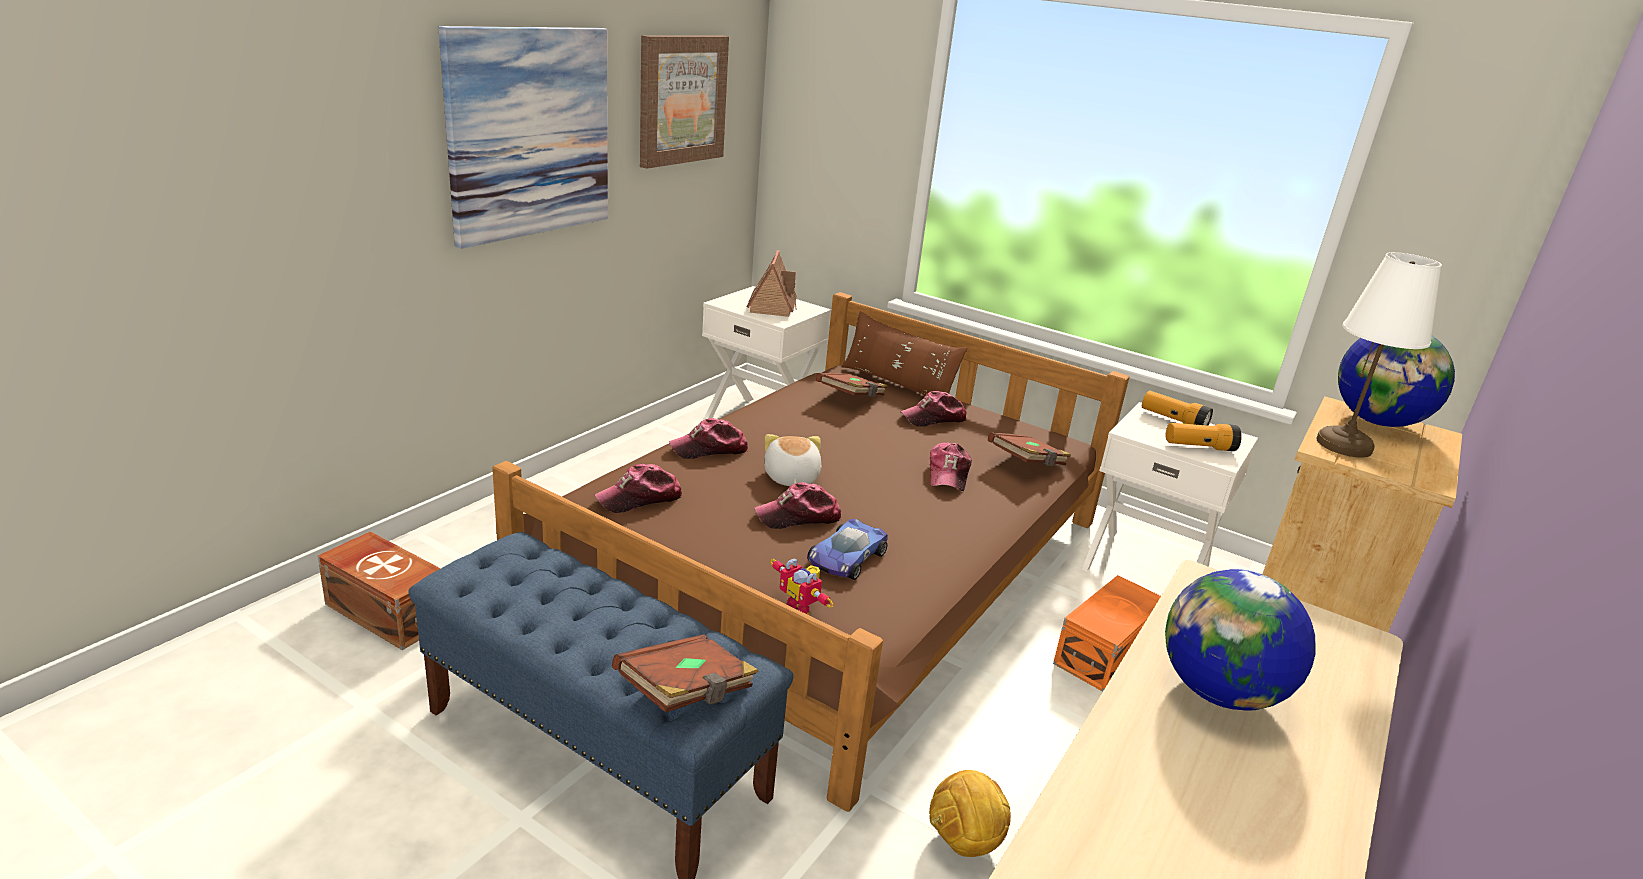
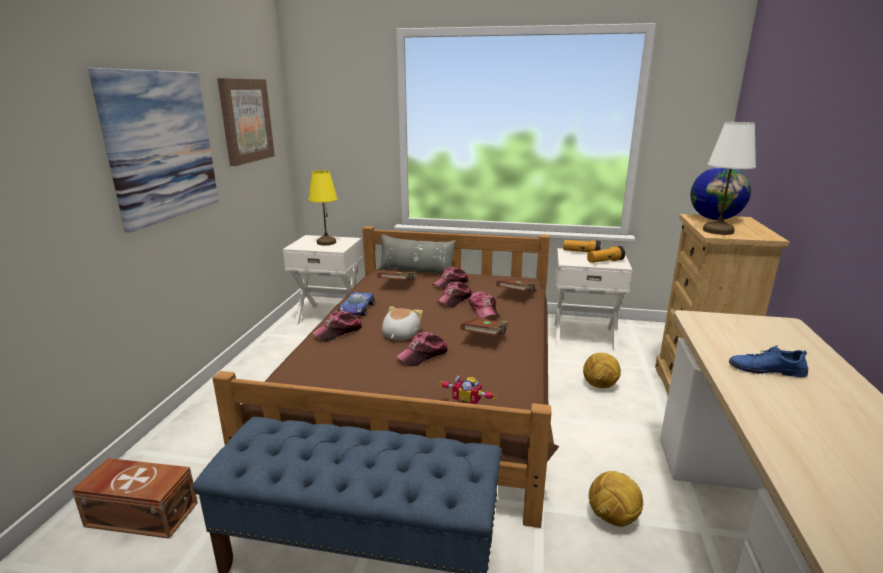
camera: 20 degrees left, 5 degrees down
cap [594,464,683,513] -> cap moved to [436,282,472,307]
brown book [612,634,759,713] -> brown book moved to [461,318,508,337]
toy house [747,250,797,317] -> yellow table lamp [308,170,338,245]
plush toy [764,434,821,486] -> plush toy turned 45 degrees clockwise [382,306,423,340]
toy car [807,519,888,580] -> toy car moved to [338,292,375,316]
brown pillow [841,311,967,395] -> grey pillow [378,234,455,275]
orange storage box [1053,575,1161,692] -> football [583,353,621,388]
globe [1165,569,1315,711] -> blue shoe [729,345,808,377]

